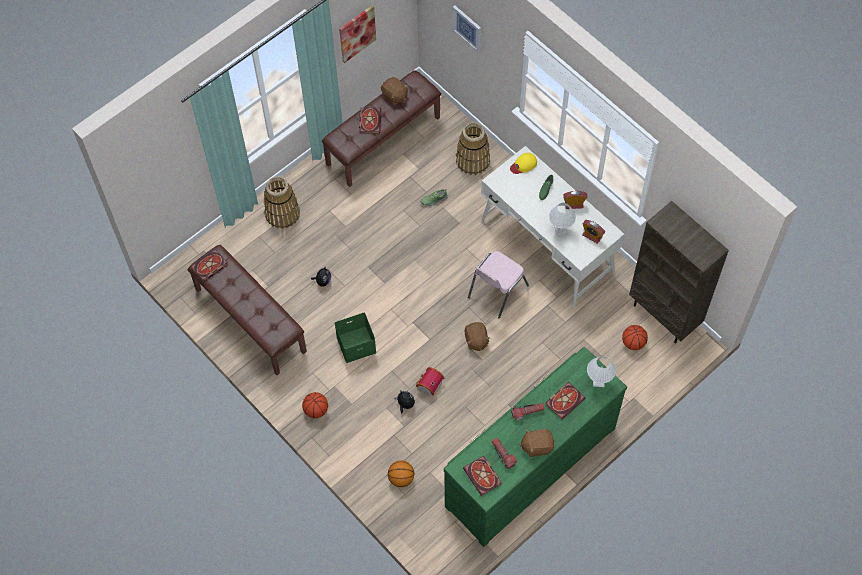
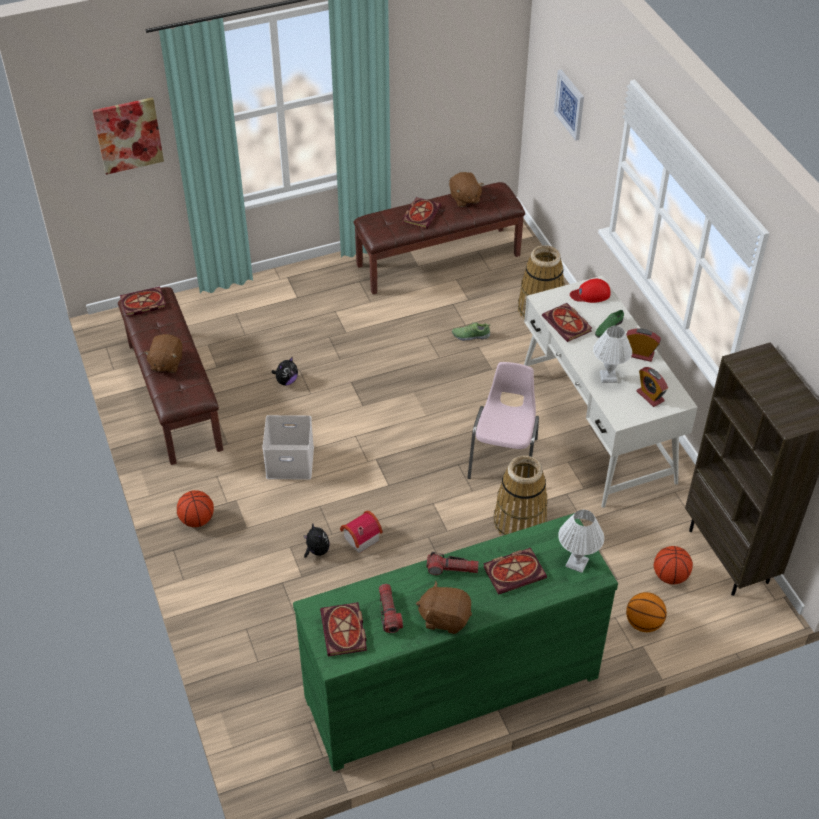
camera: 20 degrees right, 15 degrees down
basket [264,176,300,229] -> basket moved to [494,456,548,535]
green storage box [335,313,376,363] -> white storage box [262,415,314,480]
picture [339,5,376,63] -> picture moved to [92,97,164,175]
basketball [388,460,414,487] -> basketball moved to [626,592,667,632]
brown plush toy [465,322,490,352] -> brown plush toy moved to [144,334,183,373]
pink chair [468,251,529,319] -> pink chair turned 135 degrees clockwise [467,362,539,479]
yellow cap [510,153,537,174] -> red cap [570,279,610,303]
none -> book [542,303,592,342]

